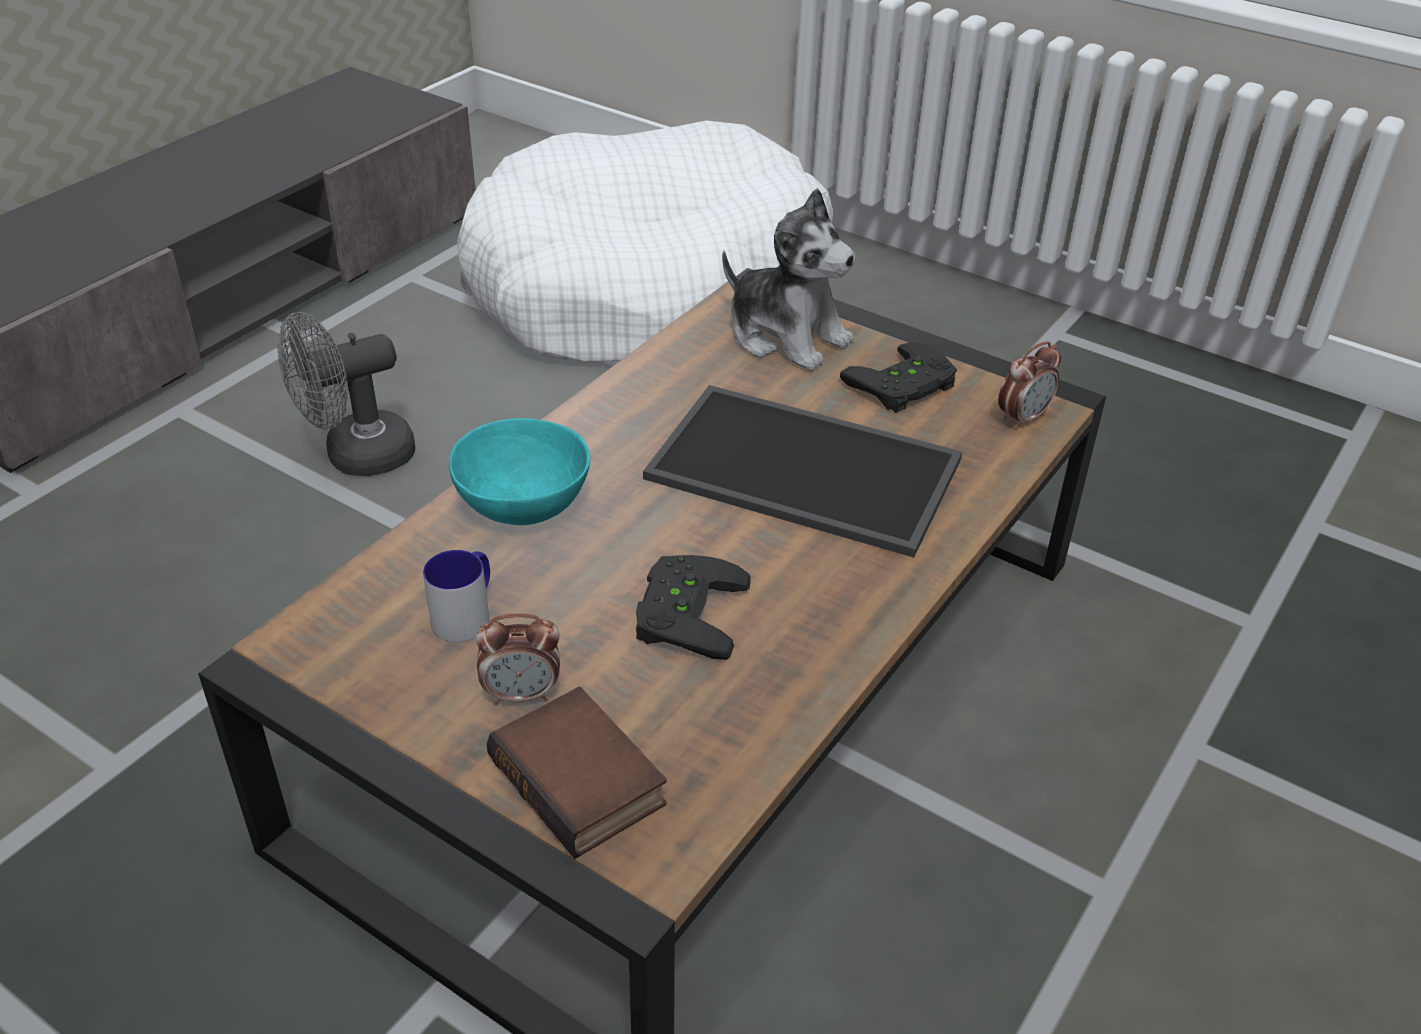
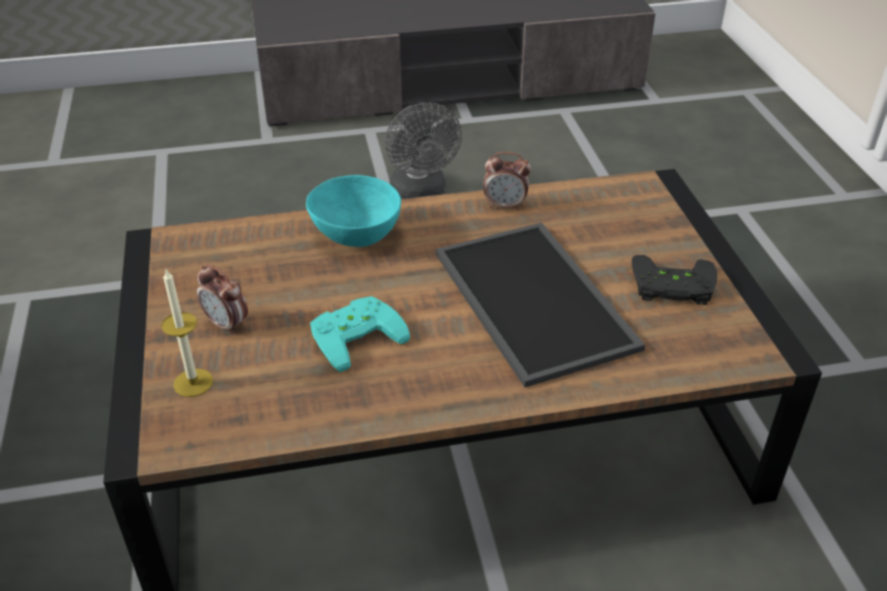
camera: 45 degrees right, 0 degrees up
grey fan [278,312,415,476] -> grey fan turned 120 degrees counterclockwise [385,103,462,199]
mug [423,550,490,642] -> none
white dog bed [457,121,834,362] -> none
book [487,687,667,859] -> candle [161,270,213,397]
black game controller [636,555,751,660] -> turquoise game controller [310,296,410,372]
plush toy [722,188,856,371] -> none
alarm clock [998,341,1061,430] -> alarm clock moved to [483,152,531,210]

